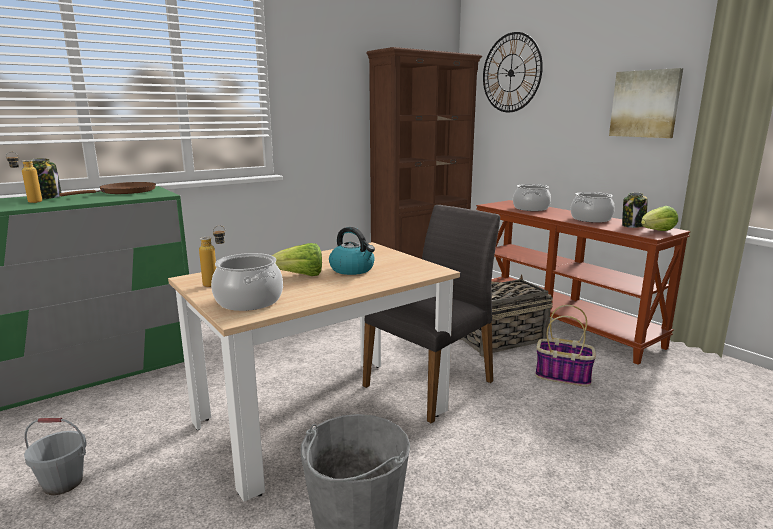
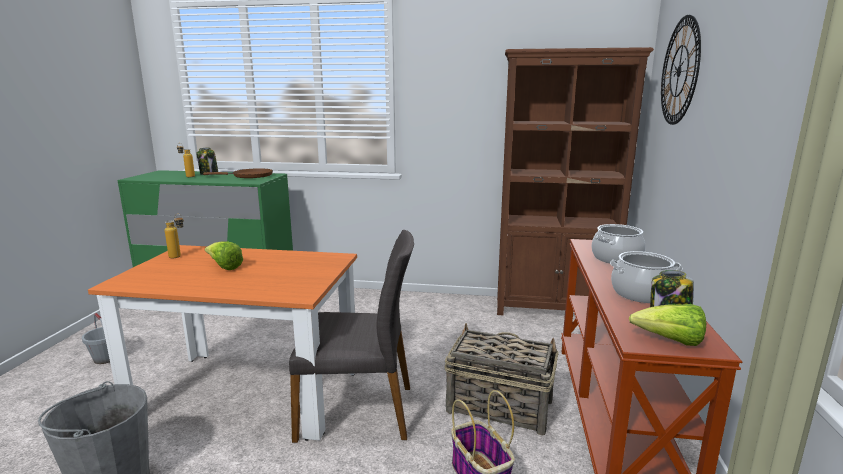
camera: 45 degrees right, 0 degrees up
beige dining table [168,242,460,502] -> orange dining table [88,245,357,441]
cooking pot [211,253,283,311] -> none
kettle [329,227,375,275] -> none
picture [609,68,683,138] -> none

